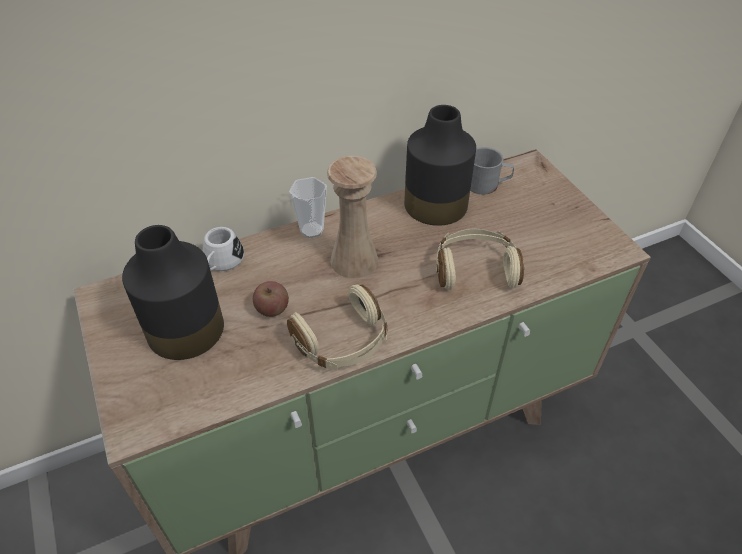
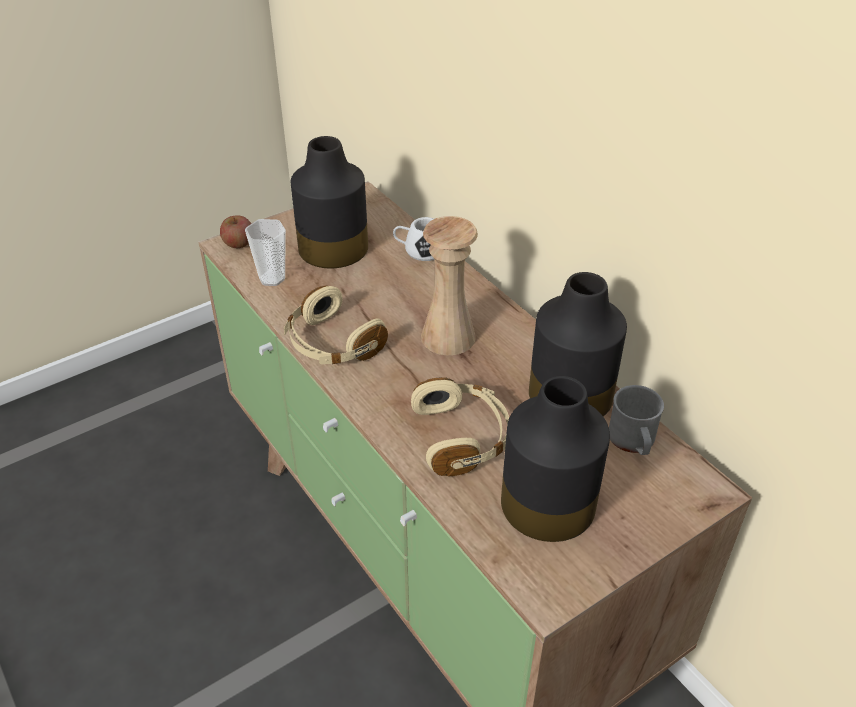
camera: 80 degrees right, 5 degrees down
apple [253,281,289,317] -> apple moved to [220,215,251,248]
cup [289,177,327,238] -> cup moved to [245,219,286,286]
none -> black vase [501,376,610,542]

